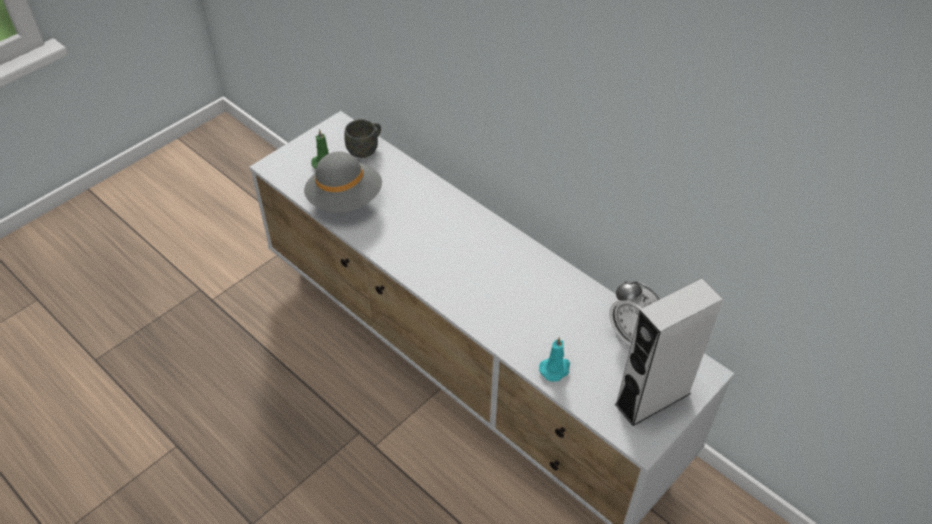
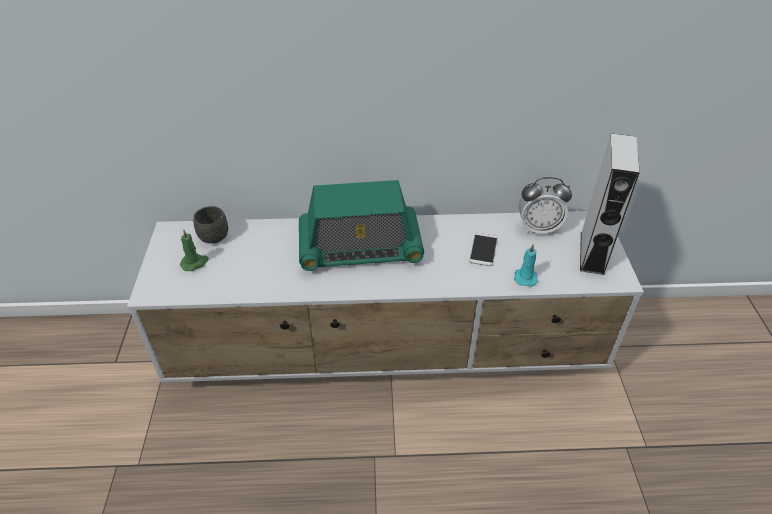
camera: 45 degrees left, 5 degrees down
grey hat [304,152,382,213] -> none
none -> radio [299,180,424,271]
none -> phone [469,233,497,266]

